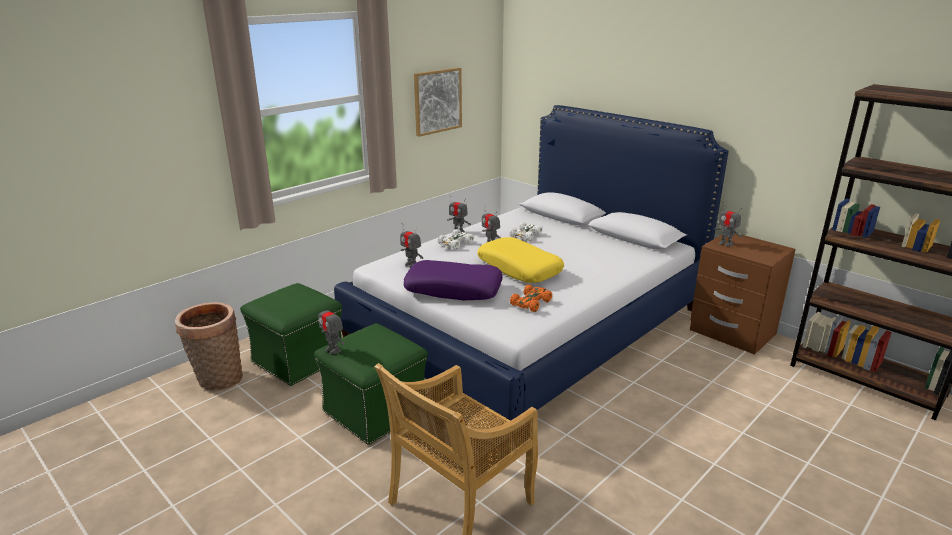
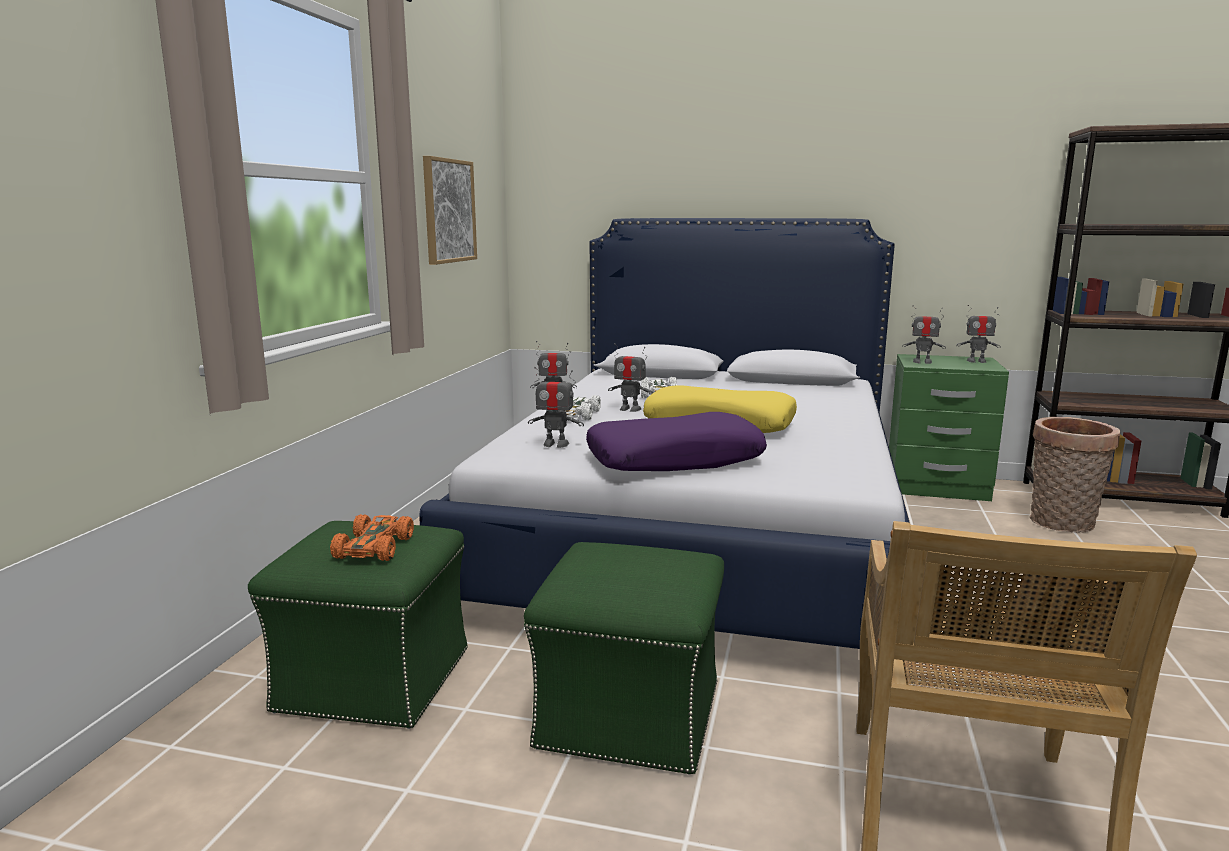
camera: 30 degrees left, 10 degrees down
basket [175,302,243,390] -> basket moved to [1030,417,1120,533]
toy robot [318,301,345,354] -> toy robot moved to [956,305,1001,363]
orange toy car [510,285,552,312] -> orange toy car moved to [330,514,414,561]
brown nightstand [690,233,796,355] -> green nightstand [889,354,1009,501]

